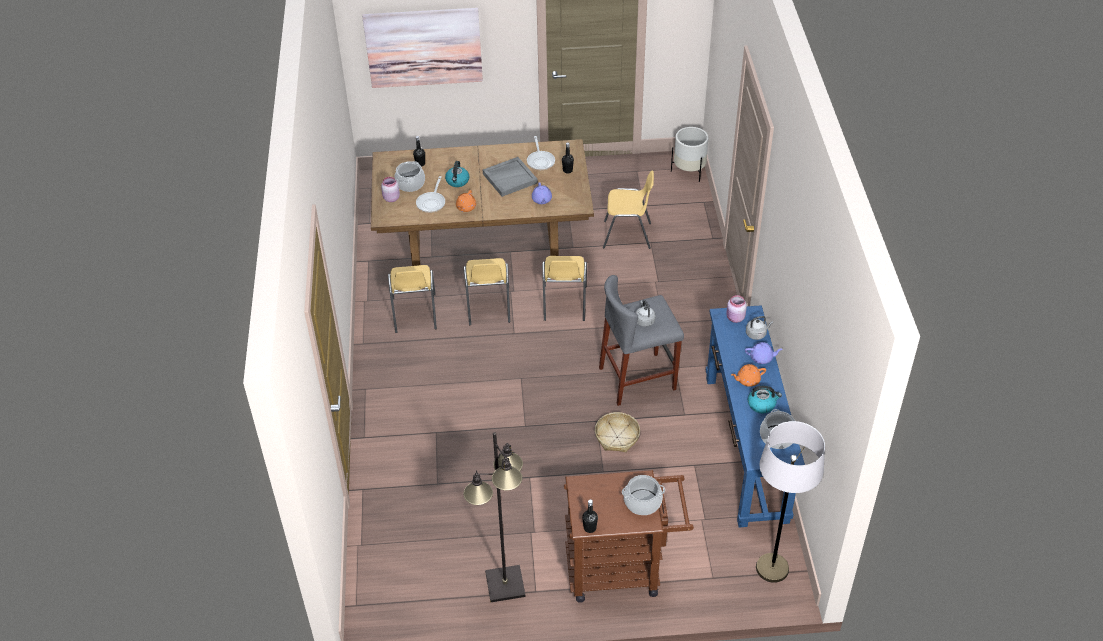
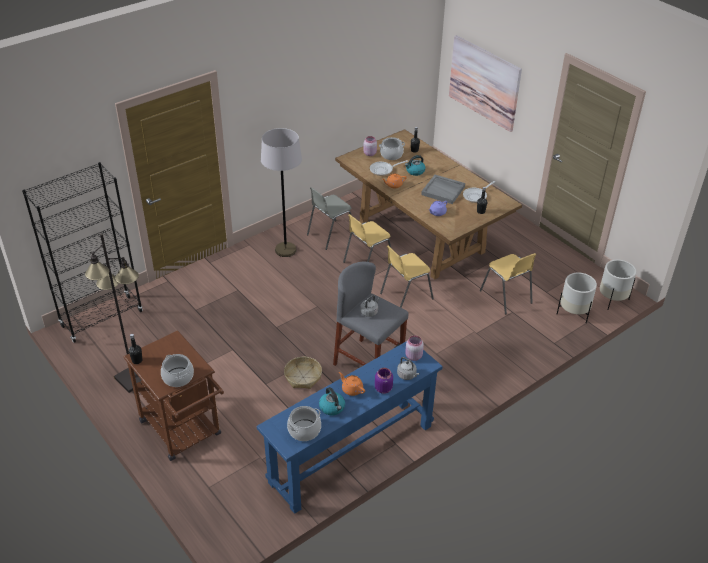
camera: 55 degrees right, 5 degrees down
yellow chair [388,265,437,333] -> grey chair [307,187,352,250]
purple teapot [745,342,783,364] -> purple jar [375,368,393,394]
grey floor lamp [756,421,825,583] -> grey floor lamp moved to [261,128,302,257]
none -> black bookcase [22,162,143,343]
none -> white planter [557,273,597,323]

